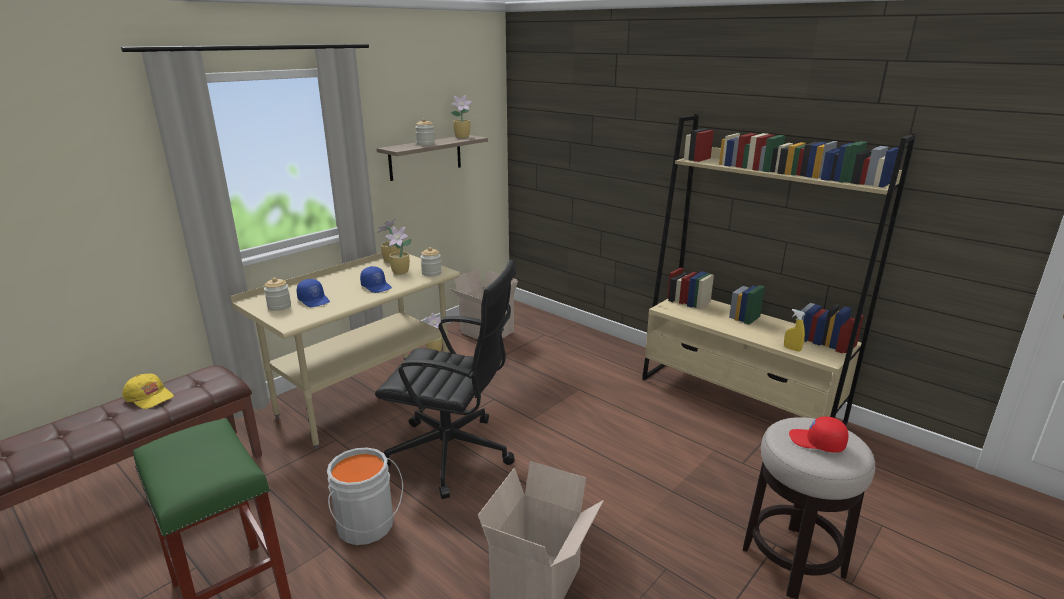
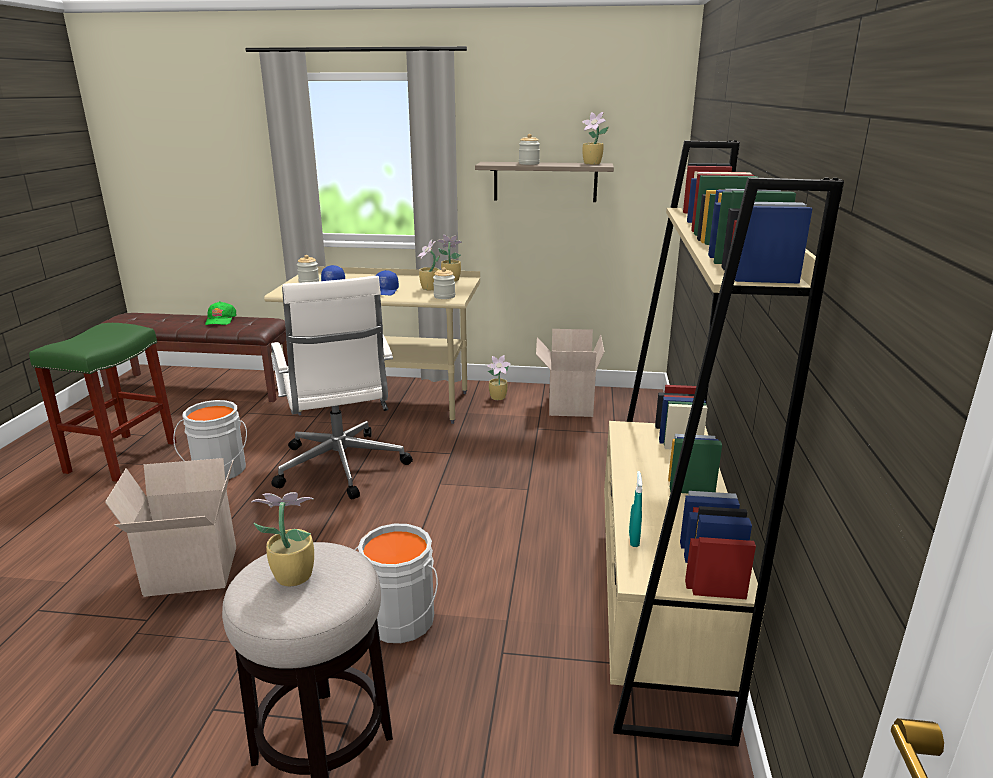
camera: 55 degrees right, 0 degrees up
yellow cap [122,373,174,409] -> green cap [205,301,237,325]
black office chair [375,259,516,499] -> white office chair [271,276,413,499]
yellow spray bottle [784,309,805,352] -> turquoise spray bottle [629,471,642,547]
red cap [789,416,848,452] -> potted plant [251,492,314,586]
none -> grey bucket [354,524,438,643]

